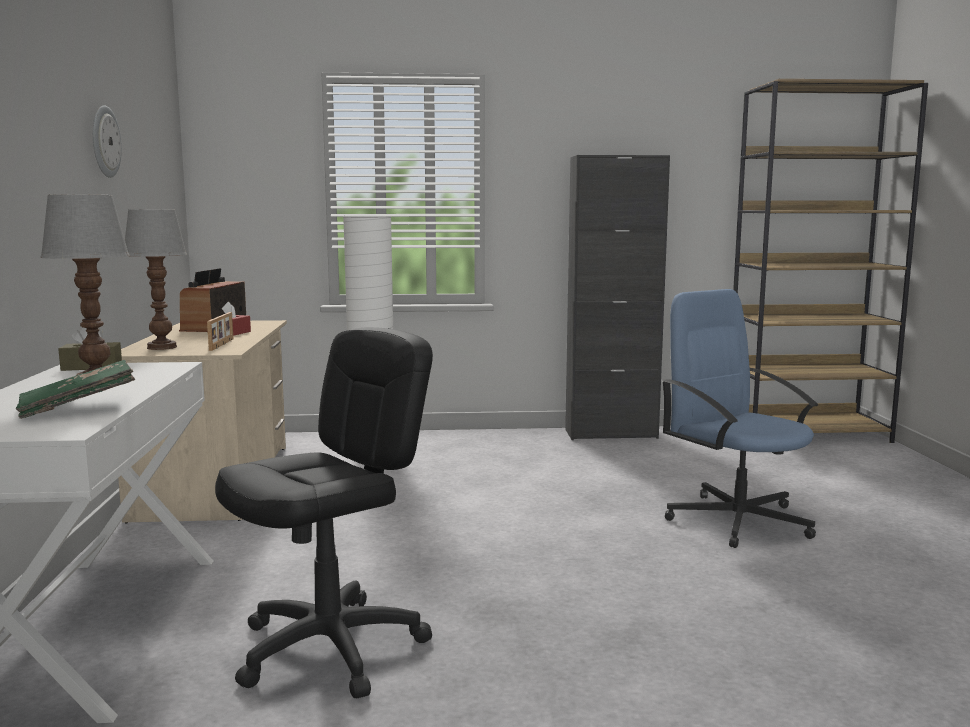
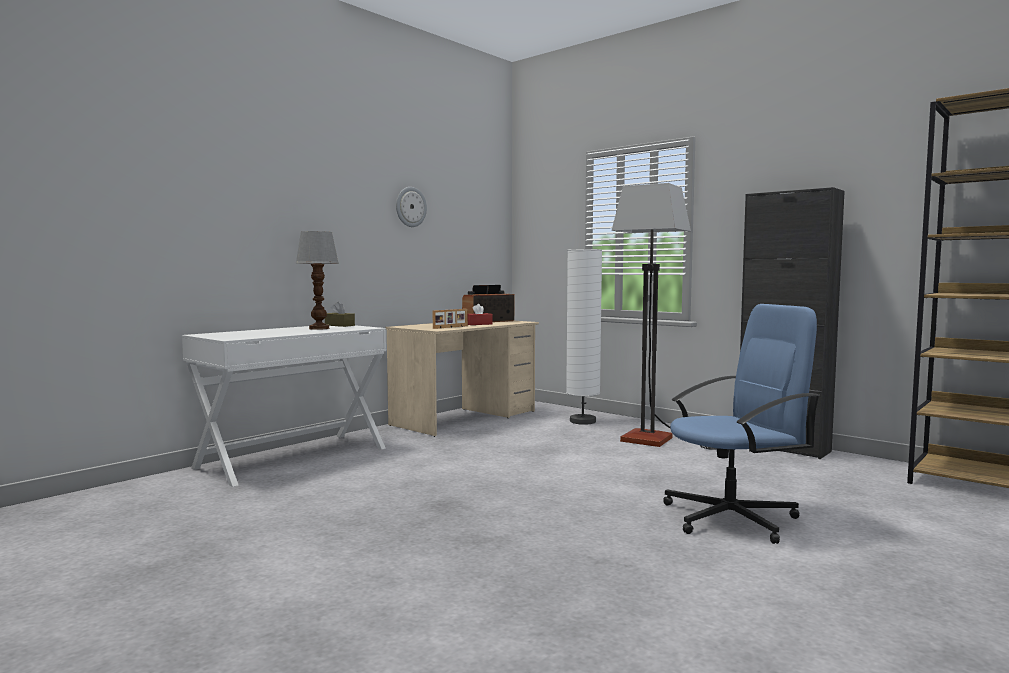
camera: 45 degrees right, 5 degrees down
green book [16,360,135,419] -> none
table lamp [125,209,187,350] -> none
black office chair [215,327,433,699] -> none
blue office chair [662,289,818,548] -> blue office chair turned 60 degrees clockwise [663,304,820,544]
none -> floor lamp [612,183,717,450]

